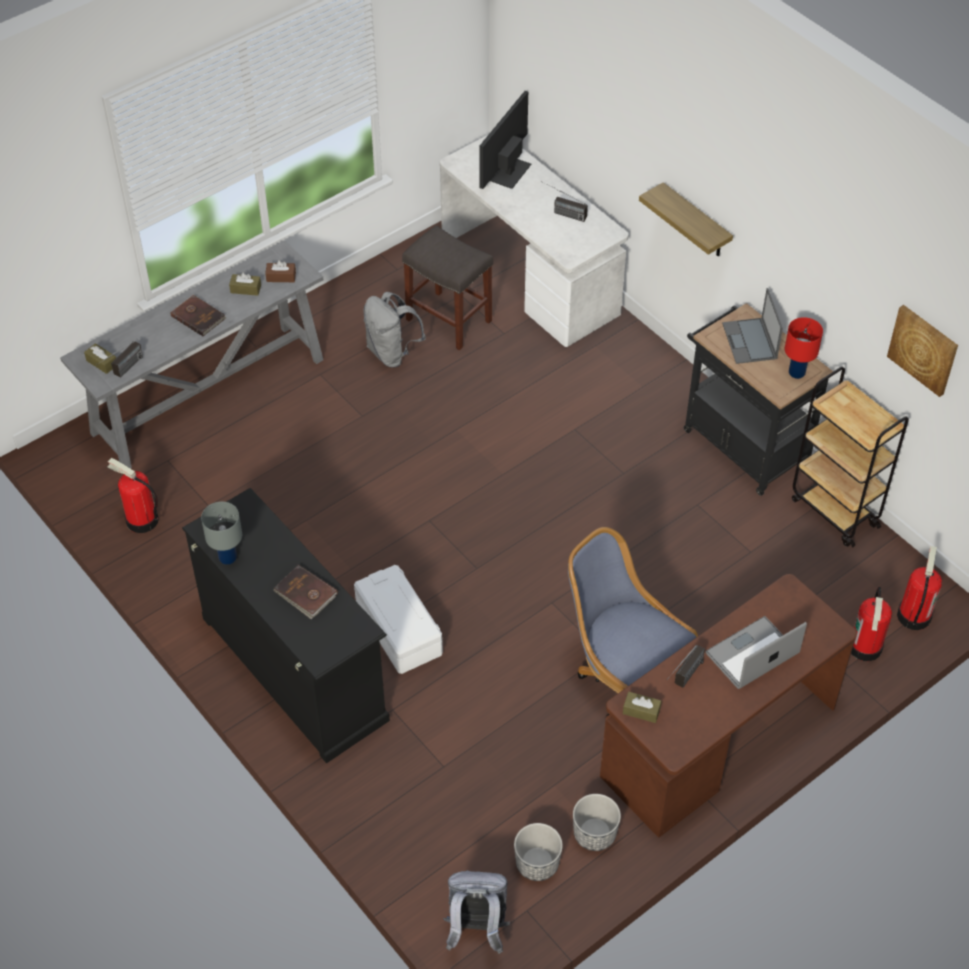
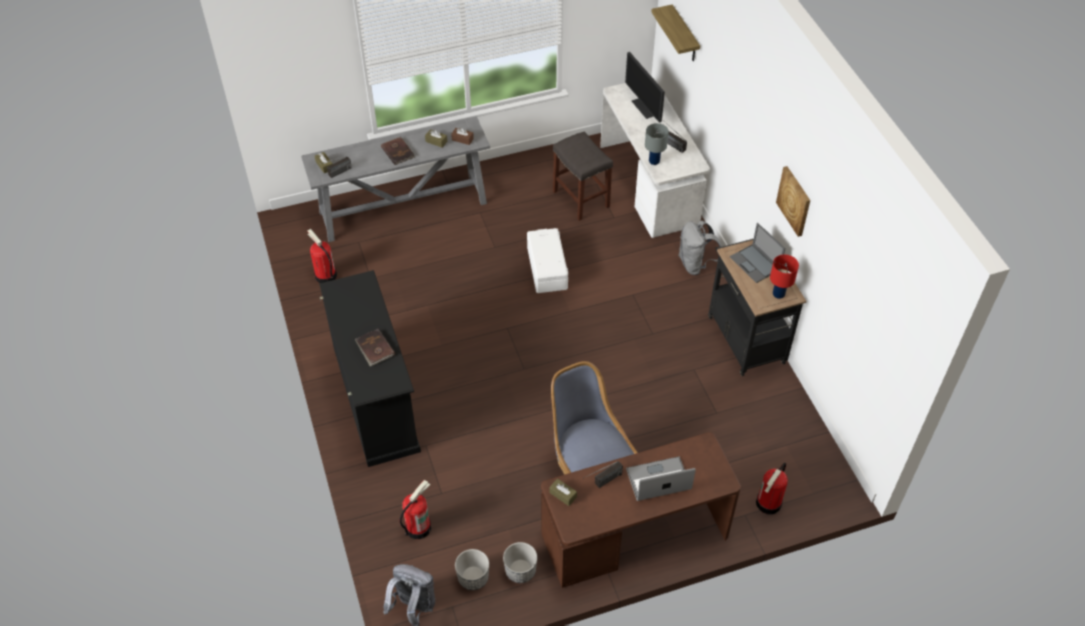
camera: 20 degrees right, 0 degrees up
grey table lamp [201,502,242,565] -> grey table lamp moved to [645,123,669,165]
white storage box [354,565,443,674] -> white storage box moved to [527,228,568,293]
grey backpack [363,292,426,368] -> grey backpack moved to [679,221,722,275]
monitor [479,91,531,189] -> monitor turned 75 degrees counterclockwise [625,52,665,123]
shelf [639,182,733,257] -> shelf moved to [651,4,700,61]
laptop [722,288,783,364] -> laptop turned 45 degrees counterclockwise [730,223,785,283]
brown cart [792,367,909,548] -> none
picture [887,305,958,397] -> picture moved to [776,166,810,237]
fire extinguisher [897,546,942,630] -> fire extinguisher moved to [399,480,431,539]

